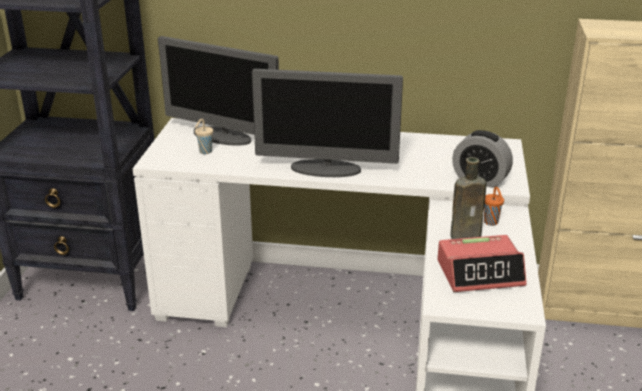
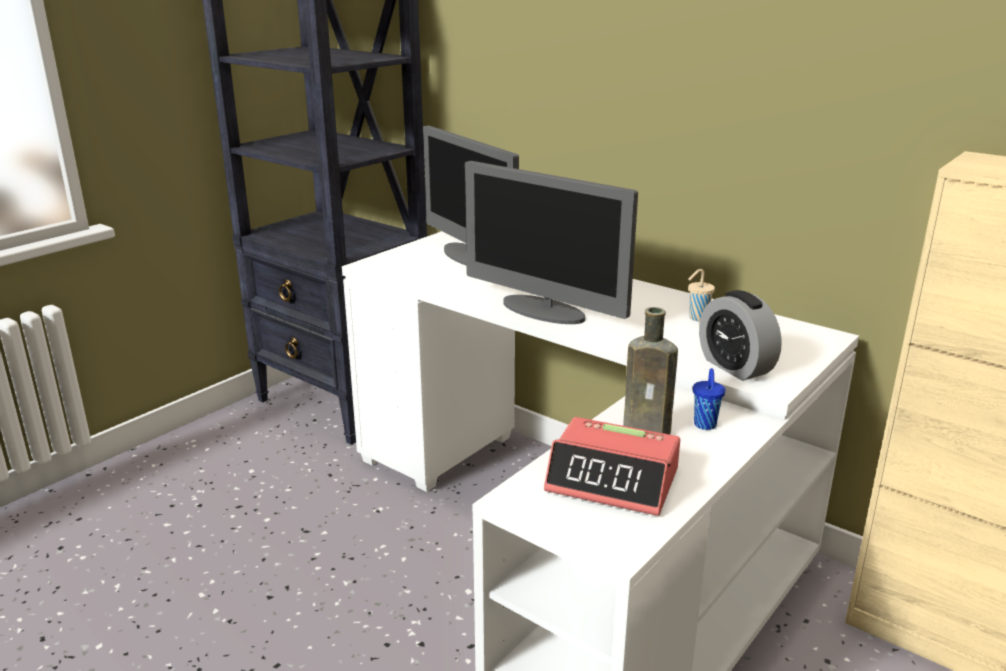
camera: 30 degrees right, 5 degrees down
beige cup [195,119,213,154] -> beige cup moved to [688,269,715,321]
orange cup [484,187,504,226] -> blue cup [693,368,725,430]

